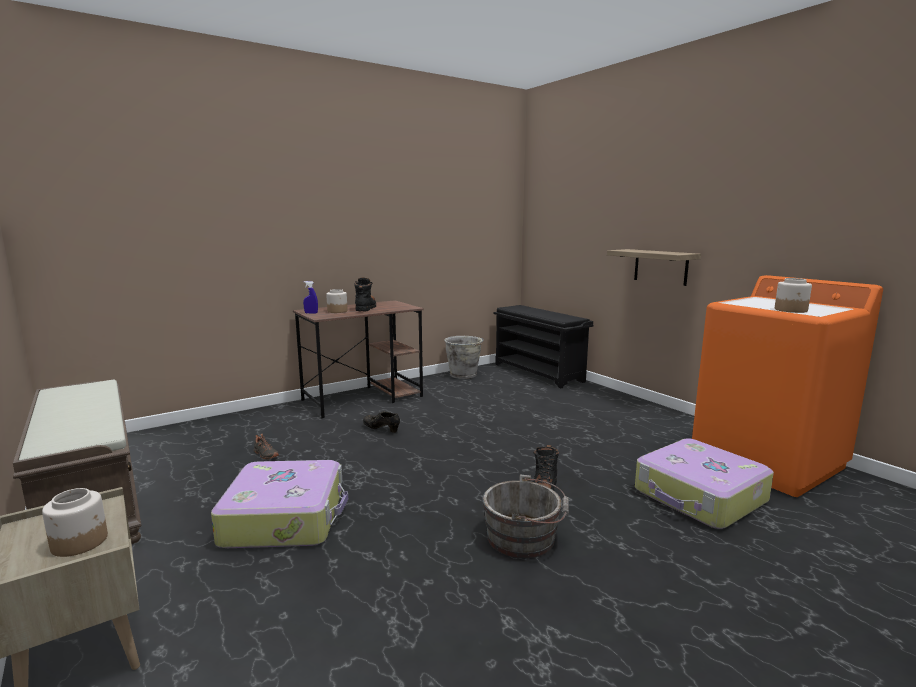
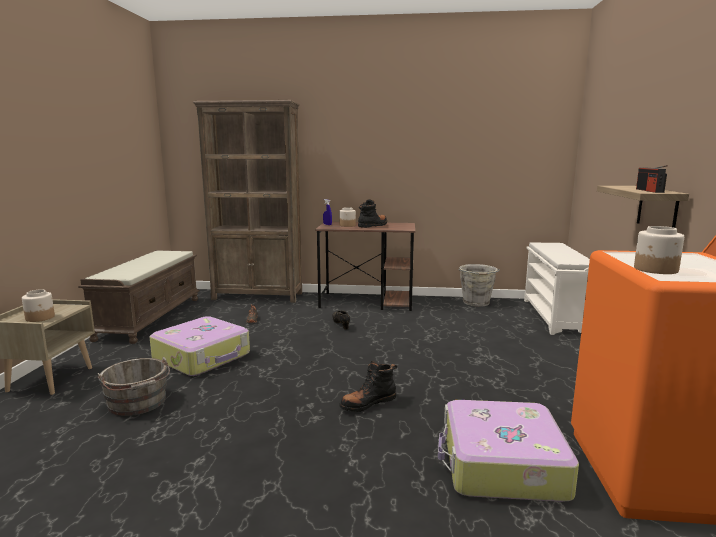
camera: 40 degrees right, 0 degrees up
grey bucket [482,474,569,558] -> grey bucket moved to [98,357,170,416]
black shoe rack [494,305,593,388] -> white shoe rack [524,242,590,335]
none -> brown bookcase [193,100,302,303]
none -> radio [636,165,668,193]

